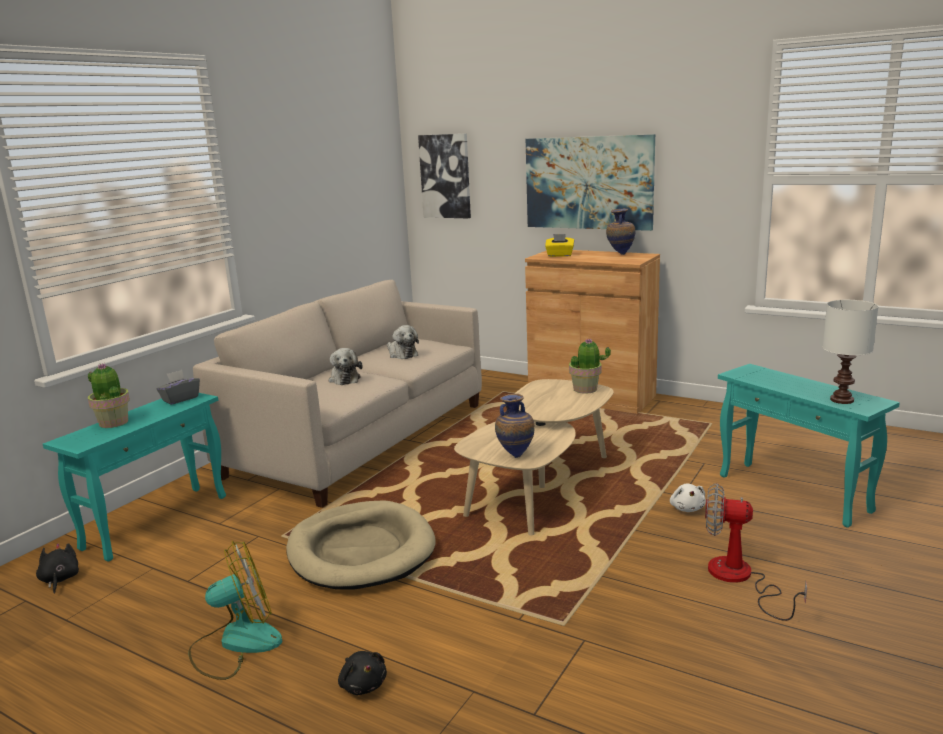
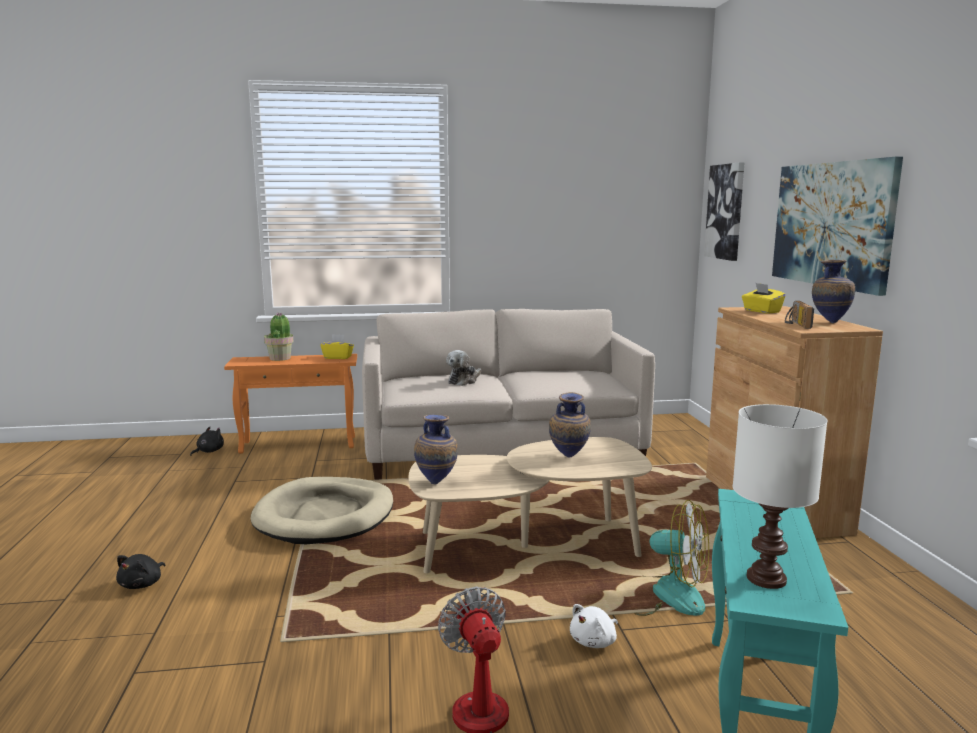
camera: 50 degrees right, 5 degrees down
turquoise side table [43,393,226,562] -> orange side table [224,354,357,454]
grey tissue box [157,370,200,405] -> yellow tissue box [320,334,354,359]
fan [188,541,282,680] -> fan moved to [633,500,709,616]
plush toy [387,325,419,359] -> none
potted plant [569,338,611,394] -> none
none -> vase [549,392,591,458]
none -> radio [785,301,814,329]

